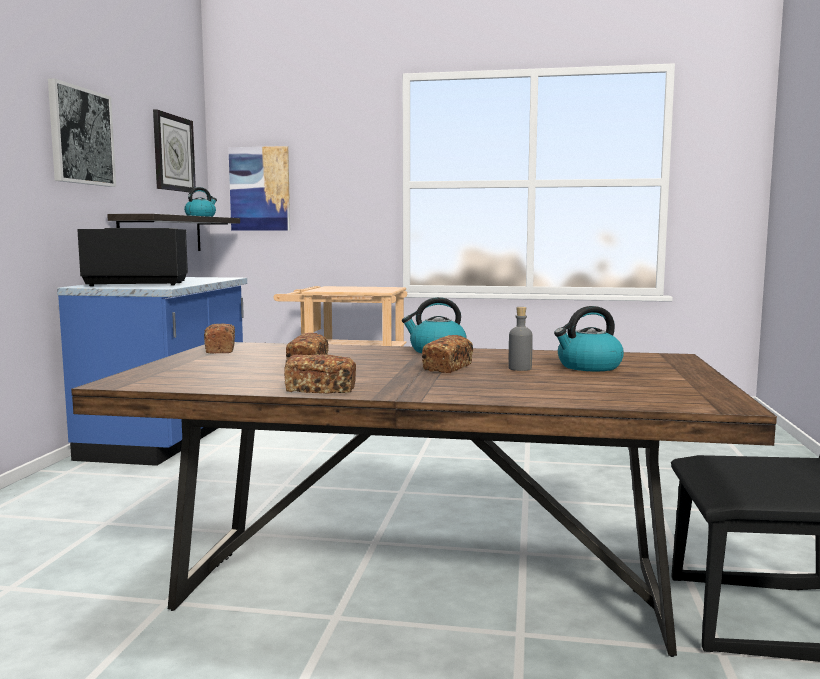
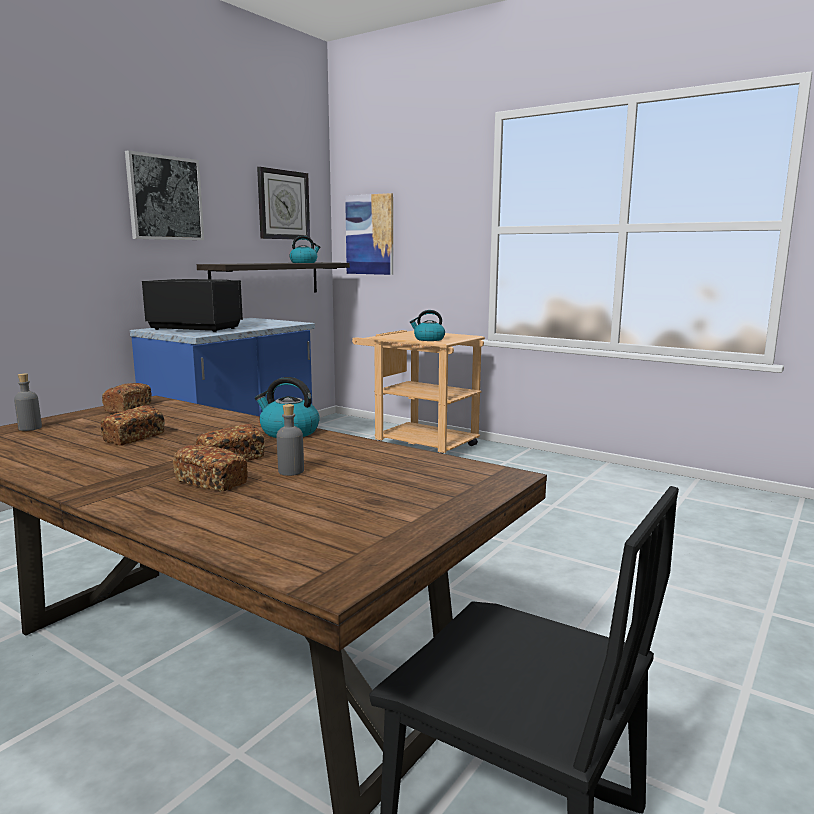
camera: 25 degrees right, 5 degrees up
bread [284,354,356,394] -> bread moved to [173,444,248,492]
kettle [554,306,624,371] -> kettle moved to [410,310,445,341]
none -> grey bottle [14,373,42,431]

